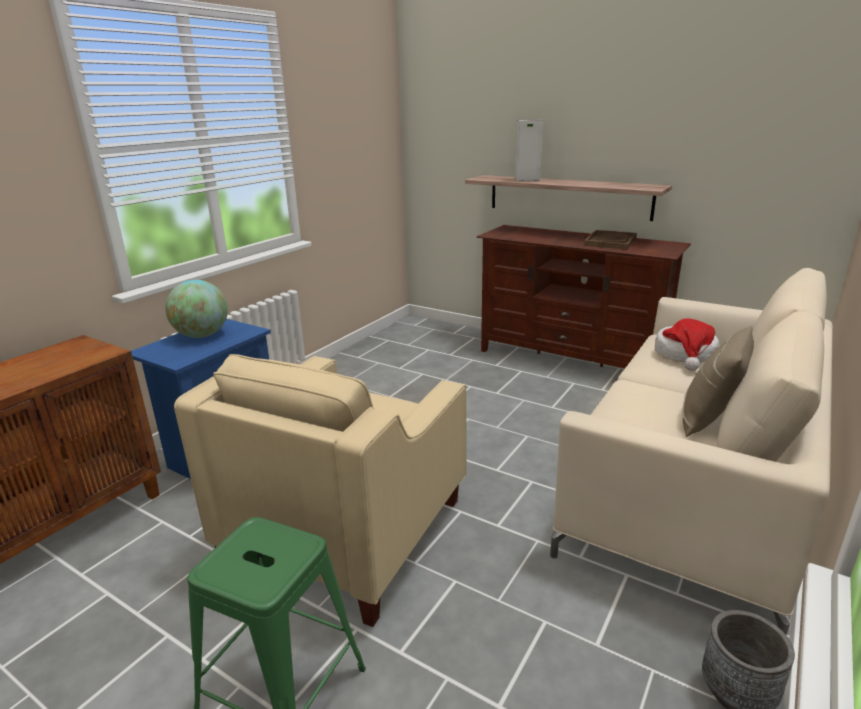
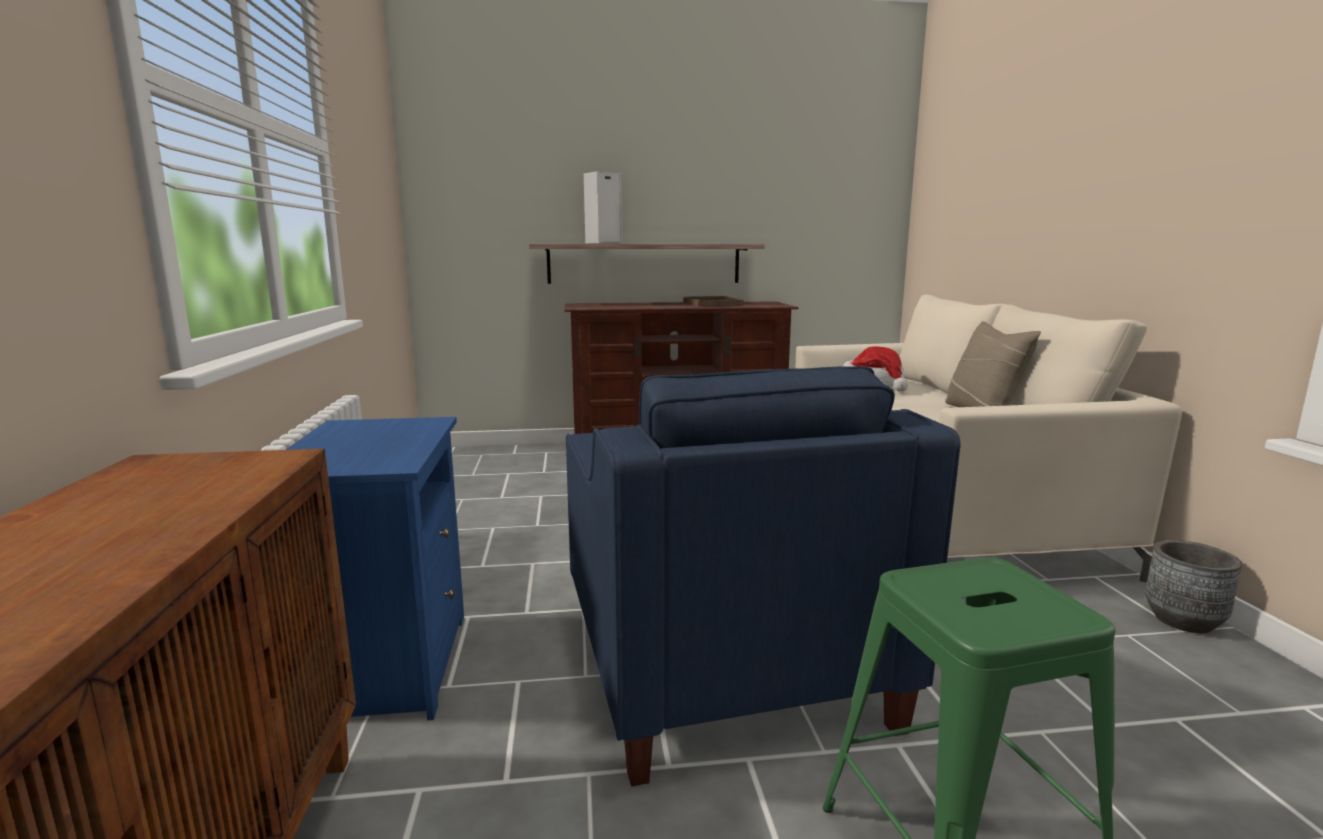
camera: 40 degrees left, 10 degrees down
globe [165,280,228,338] -> none
beige armchair [174,354,467,627] -> blue armchair [566,366,961,786]

